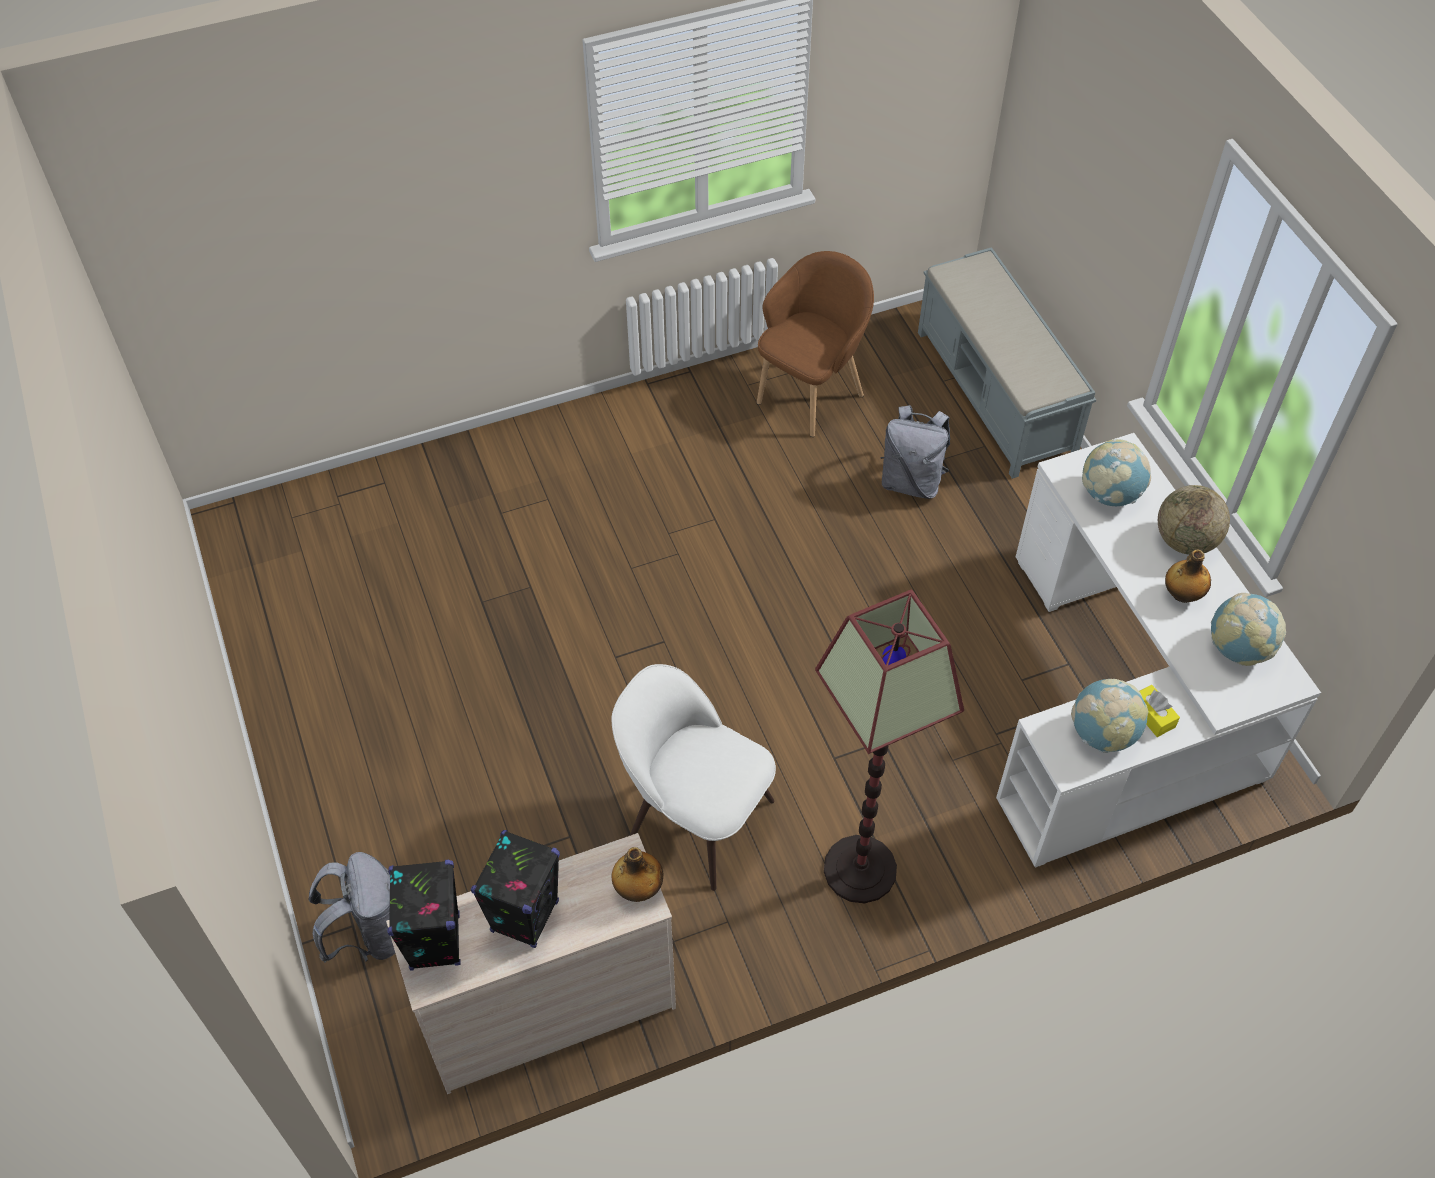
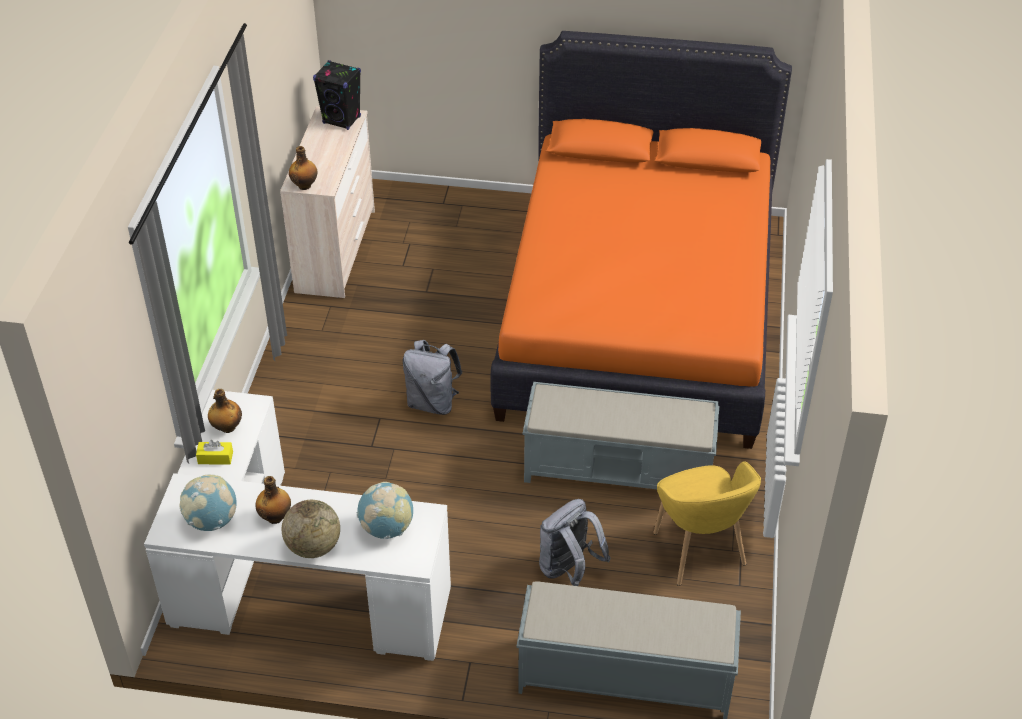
camera: 120 degrees right, 10 degrees down
grey backpack [309,852,395,963] -> grey backpack moved to [403,340,462,415]
black speaker [471,830,560,948] -> none
white chair [612,664,776,891] -> none
brown armchair [757,251,874,437] -> yellow armchair [653,461,761,586]
floor lamp [815,589,964,903] -> none
globe [1071,679,1148,753] -> bottle [208,389,242,433]
none -> orange bed [490,31,792,449]
none -> grey bench [523,382,719,489]

